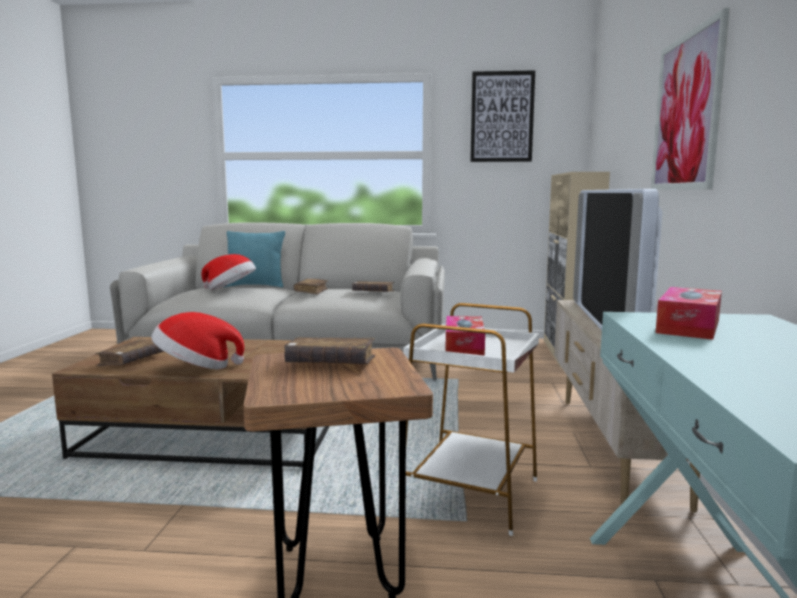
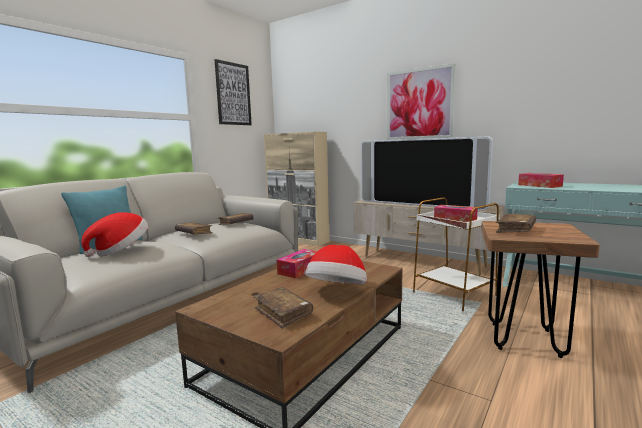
camera: 60 degrees left, 0 degrees up
none -> tissue box [277,249,317,279]

